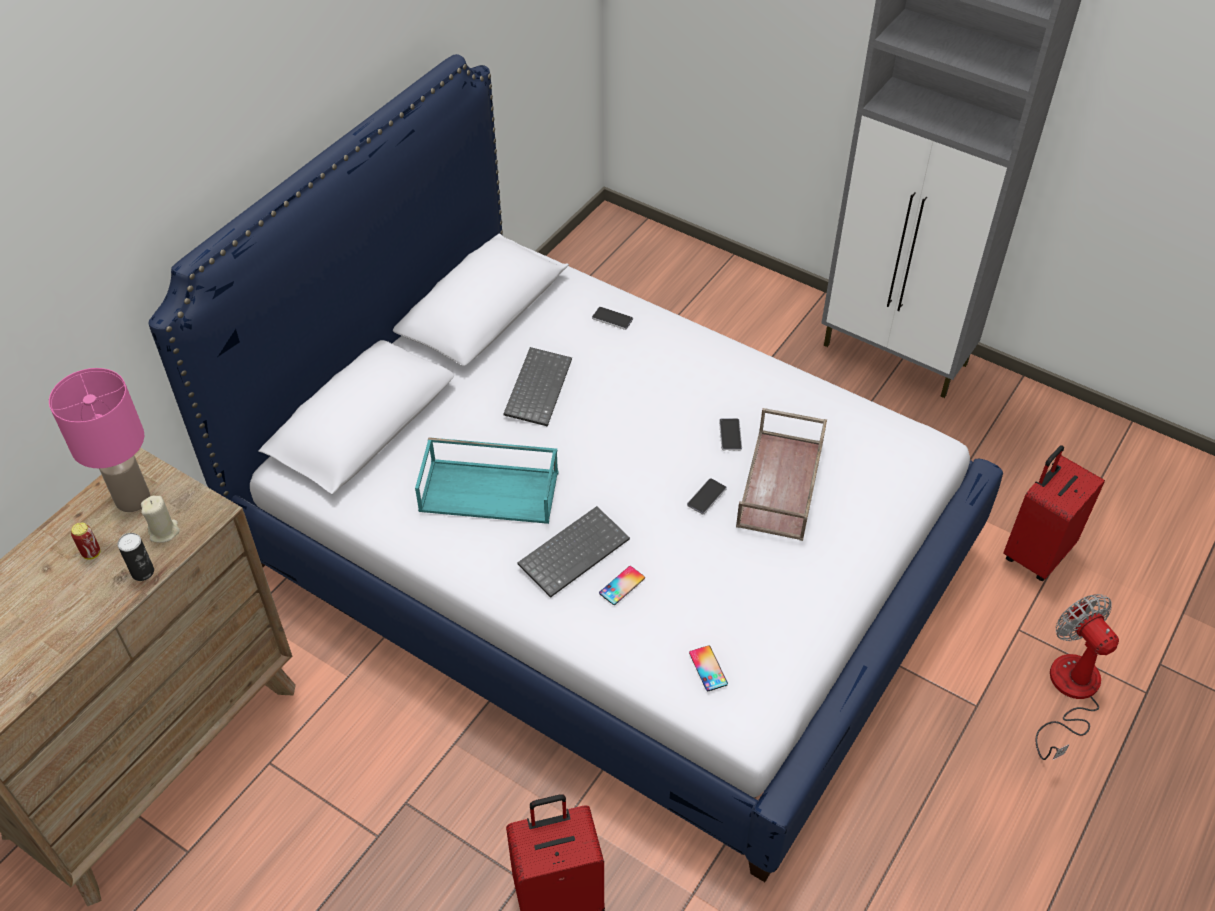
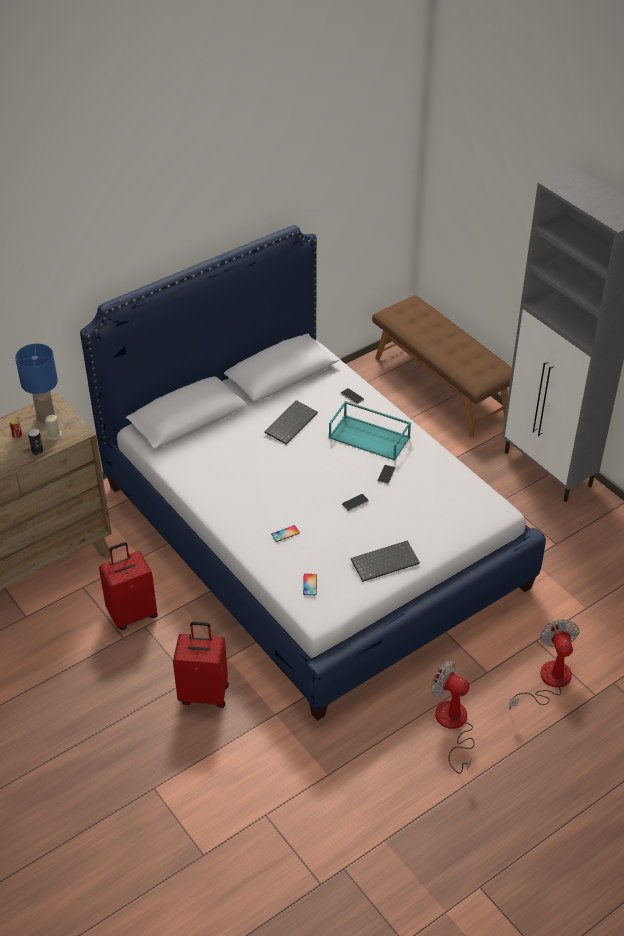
camera: 20 degrees right, 5 degrees down
pink table lamp [49,368,150,512] -> blue table lamp [15,344,58,423]
turquoise tray [415,437,559,524] -> turquoise tray moved to [329,401,411,461]
keyboard [518,506,630,598] -> keyboard moved to [351,541,420,582]
brown tray [736,408,827,541] -> none
red suitcase [1003,445,1105,581] -> red suitcase moved to [99,542,158,630]
none -> brown bench [372,295,512,437]
none -> fan [431,660,475,774]

